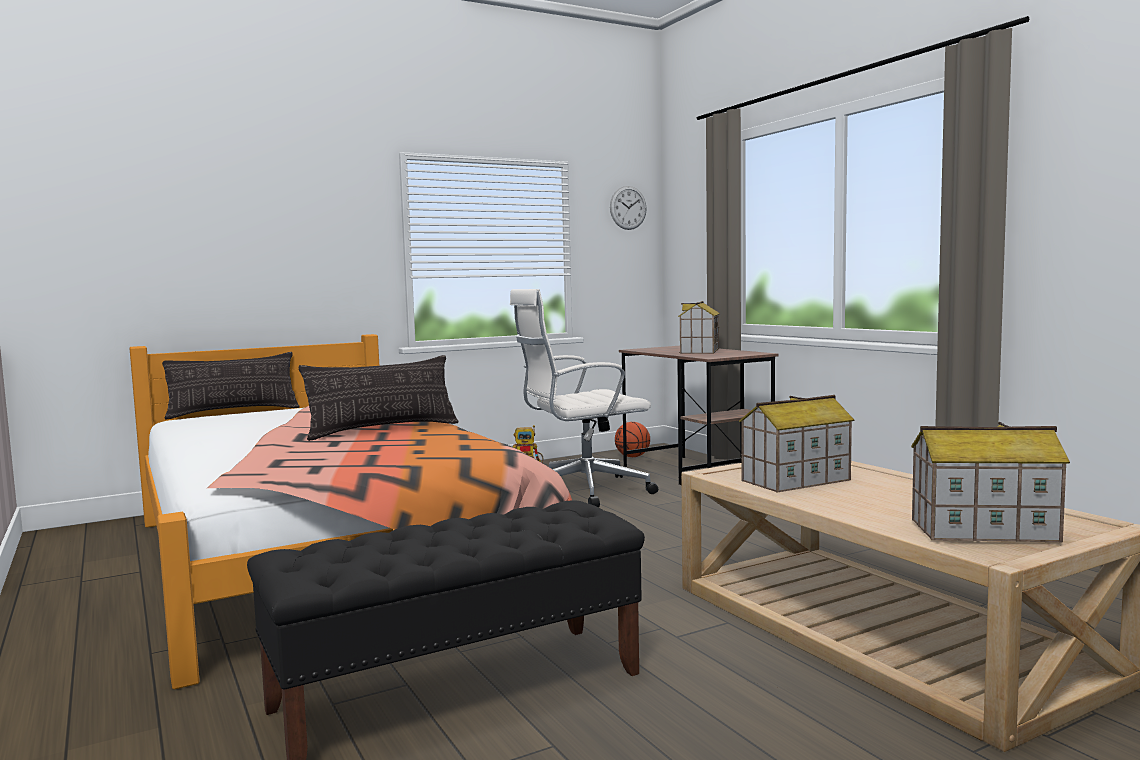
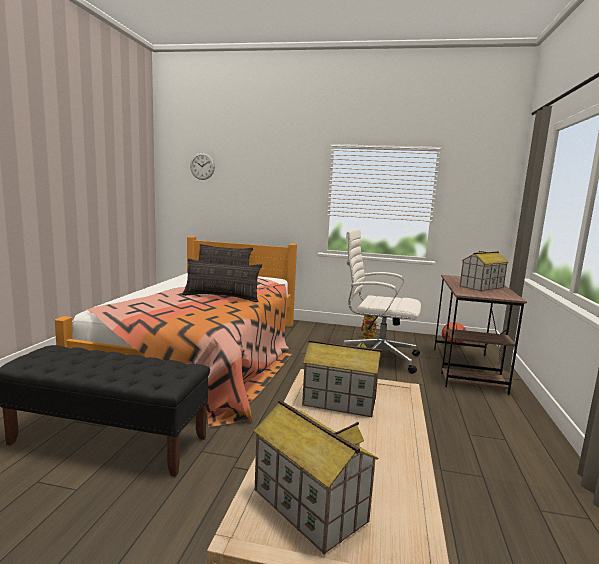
camera: 40 degrees right, 5 degrees up
wall clock [610,186,647,230] -> wall clock moved to [190,153,215,180]

